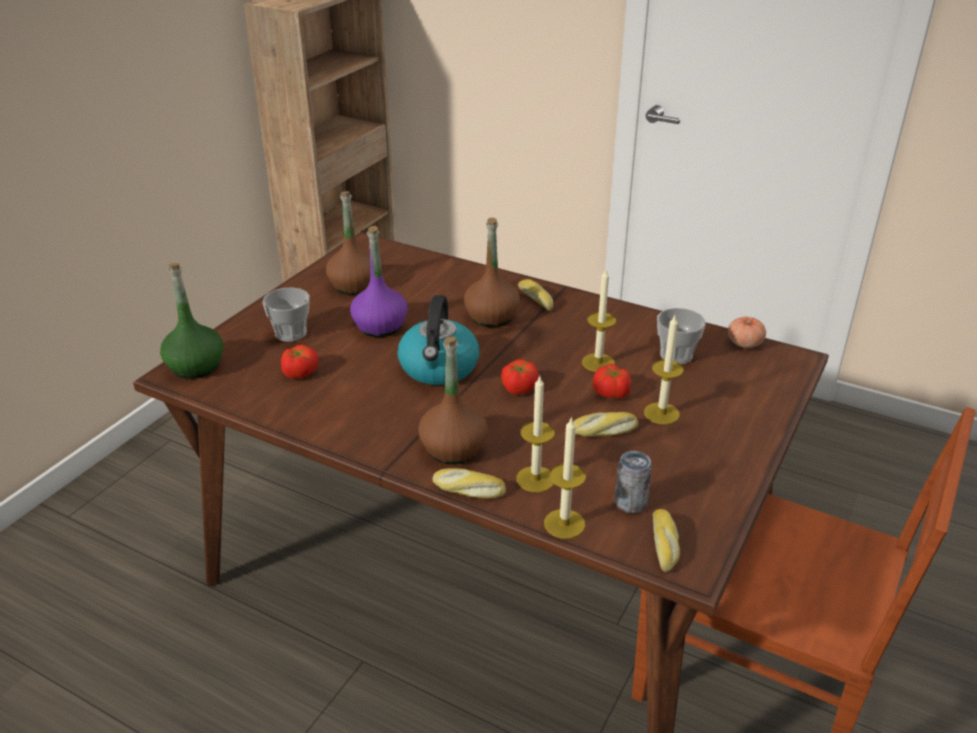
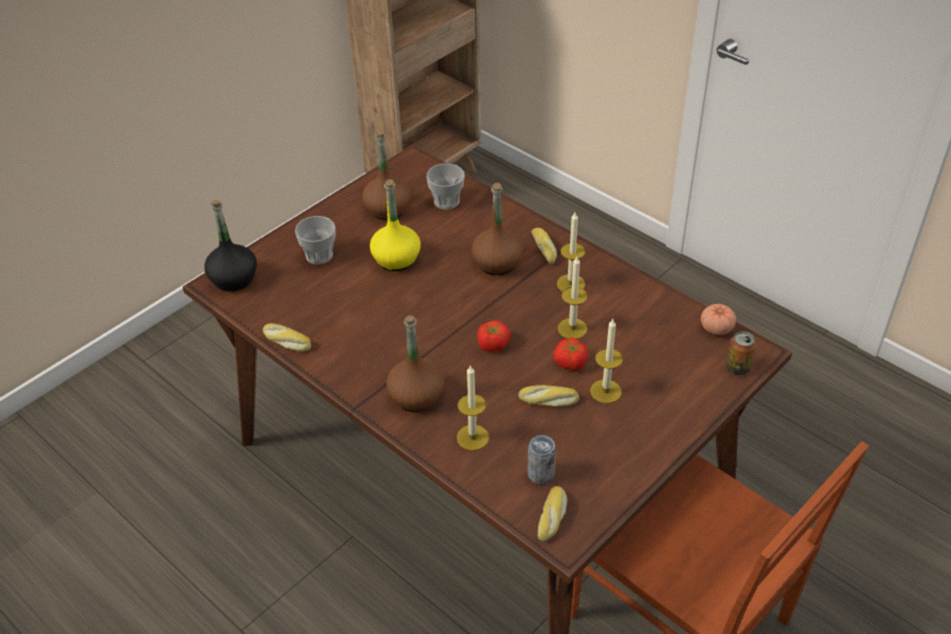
camera: 15 degrees right, 10 degrees up
green bottle [160,263,223,379] -> black bottle [204,200,257,292]
tomato [281,345,318,378] -> none
purple bottle [350,226,408,337] -> yellow bottle [370,179,421,271]
kettle [398,295,479,385] -> none
bread [433,468,506,499] -> bread moved to [263,323,311,351]
candle [544,416,586,539] -> candle moved to [557,213,585,292]
cup [657,308,706,364] -> cup moved to [427,163,465,210]
none -> can [726,331,756,375]

